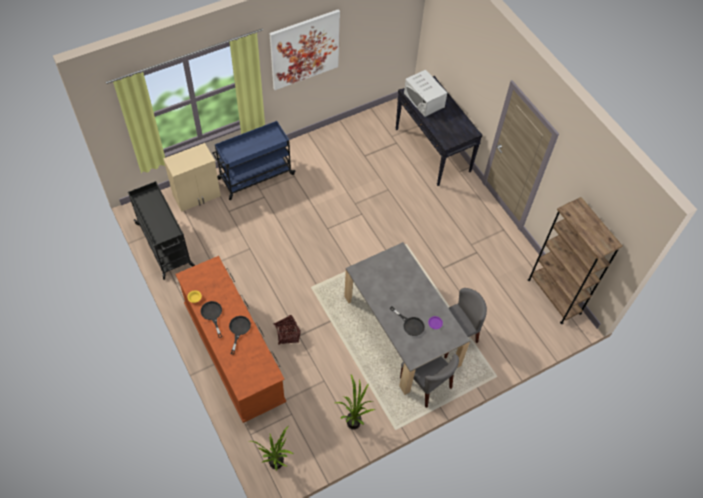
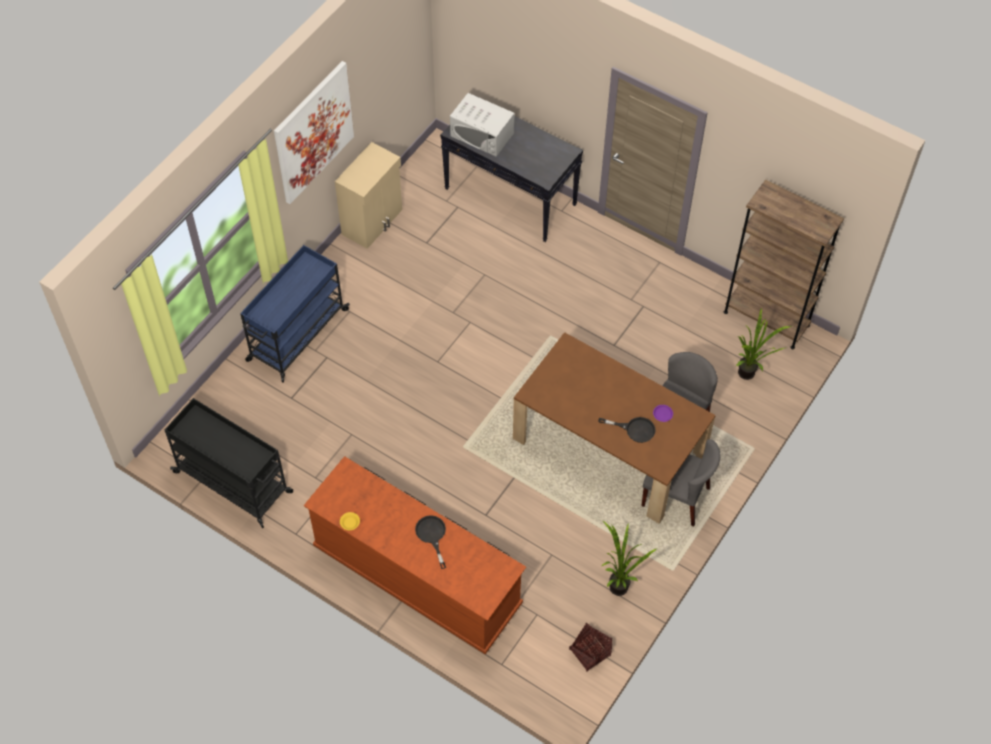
camera: 25 degrees left, 0 degrees up
beige cabinet [163,143,221,212] -> beige cabinet moved to [335,142,402,249]
black frying pan [201,301,222,338] -> none
potted plant [249,425,293,471] -> potted plant moved to [736,307,792,380]
basket [274,315,301,344] -> basket moved to [569,623,612,672]
grey dining table [344,242,470,395] -> brown dining table [513,332,716,524]

